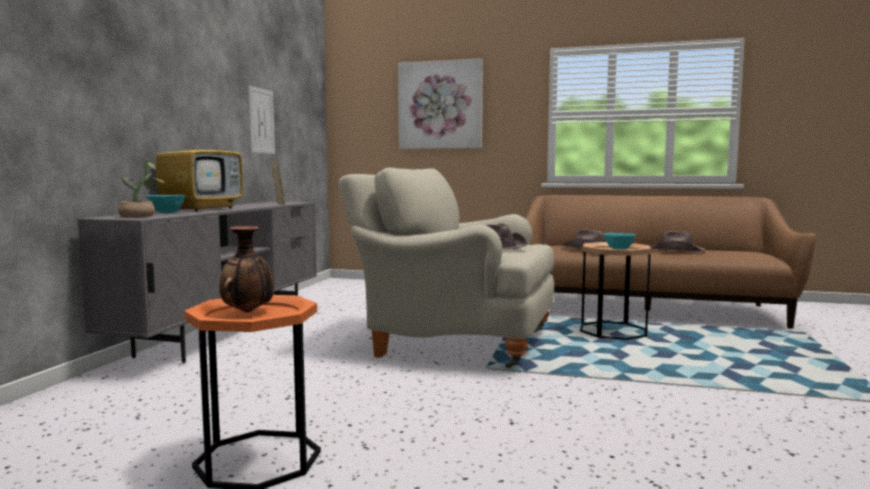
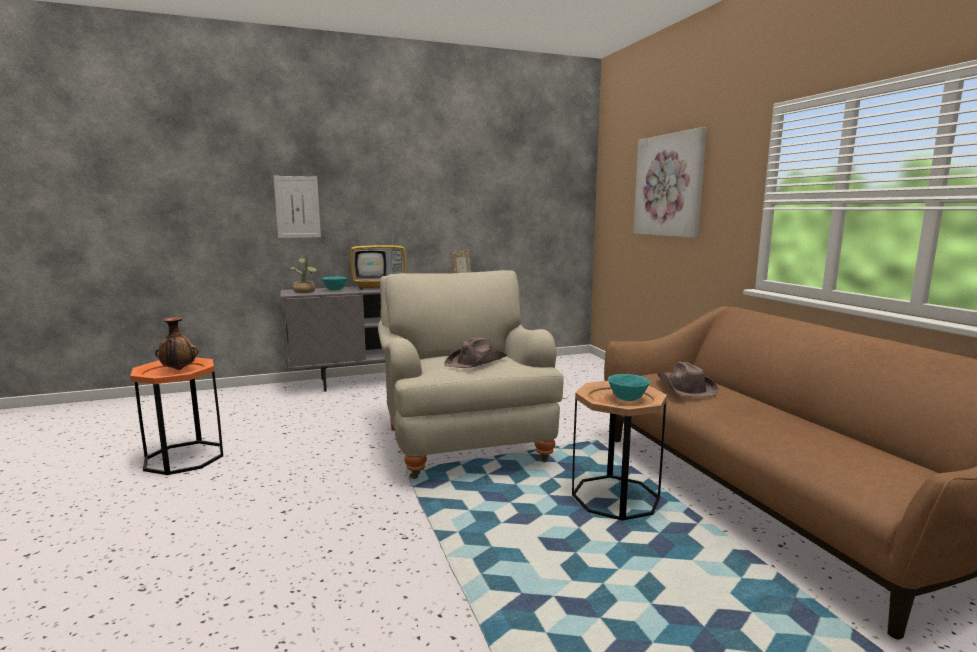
camera: 55 degrees right, 5 degrees up
picture [248,86,275,154] -> picture moved to [273,176,321,238]
brown hat [650,231,705,252] -> none

